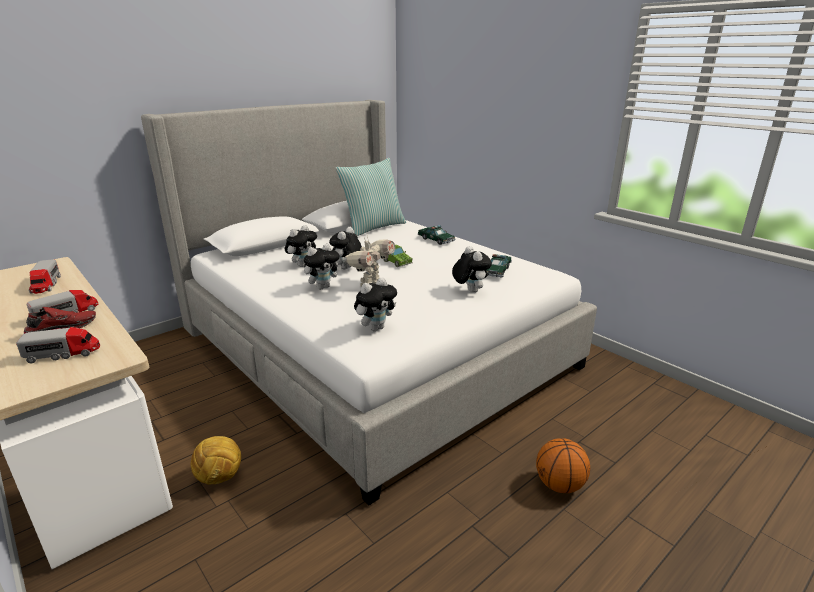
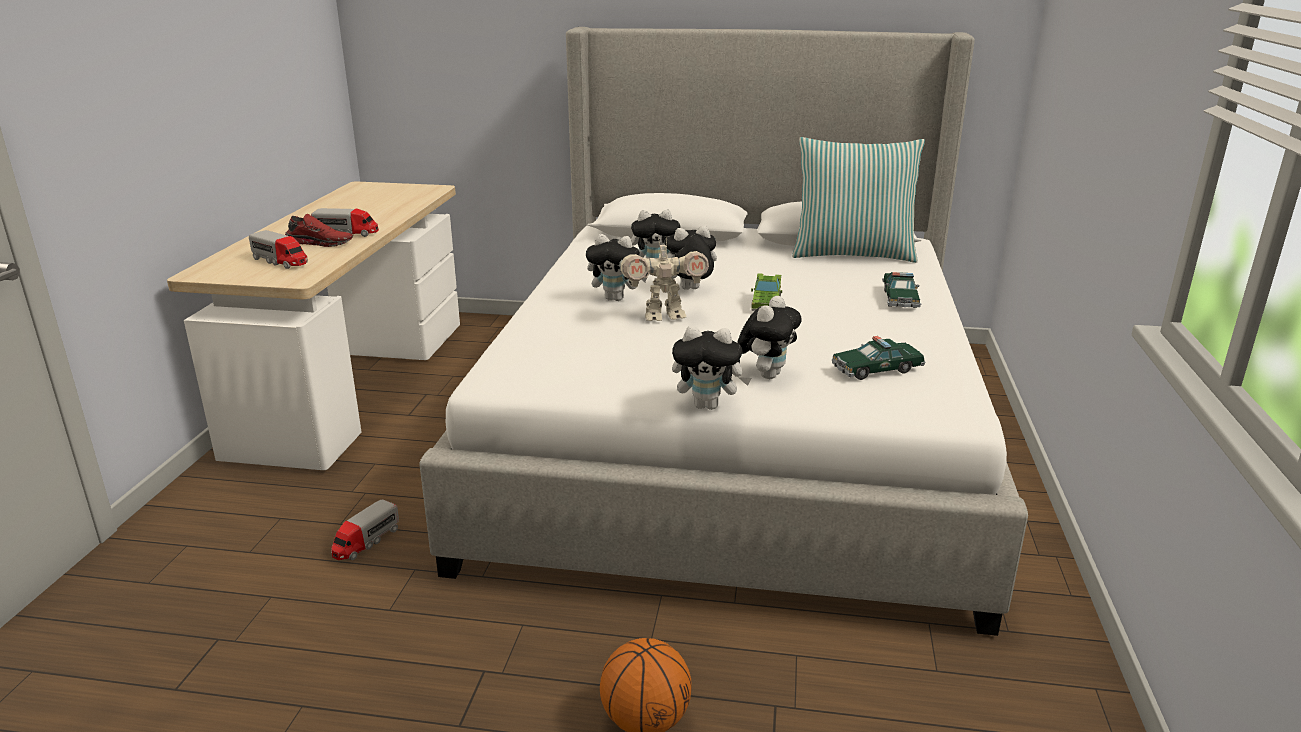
camera: 50 degrees right, 0 degrees up
toy truck [29,259,61,294] -> toy truck moved to [331,500,399,560]
football [191,436,241,485] -> none
plush toy [354,277,397,331] -> plush toy moved to [672,326,751,410]

